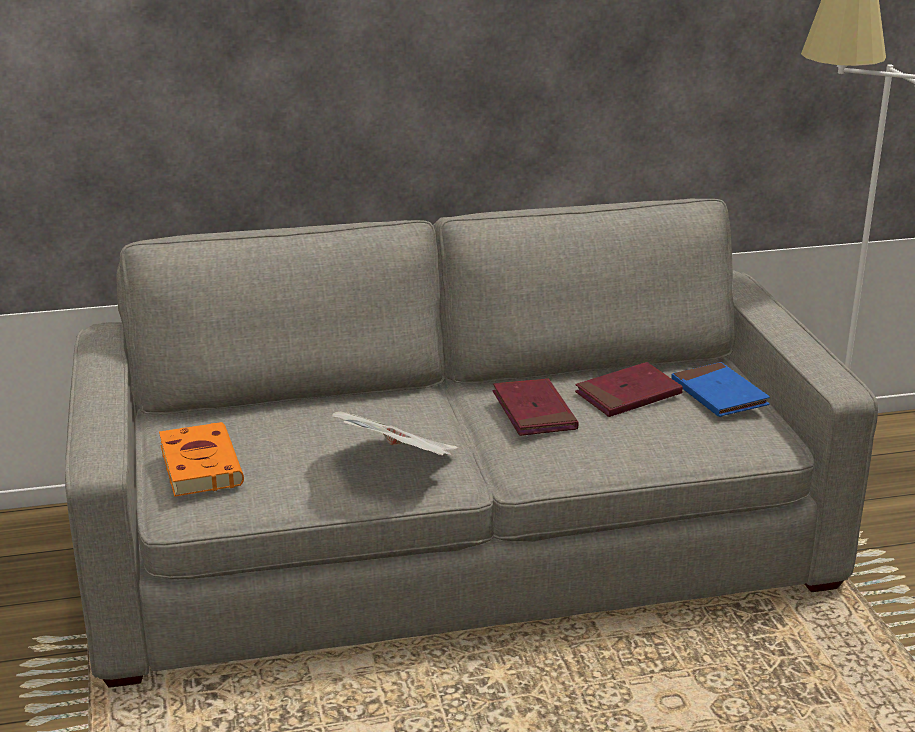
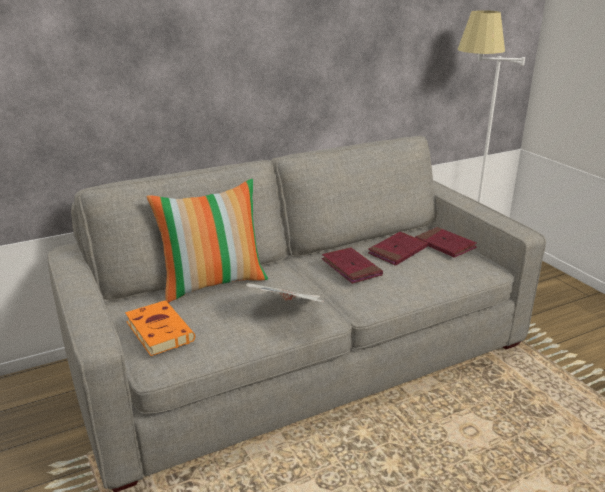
camera: 15 degrees left, 0 degrees up
blue book [671,362,770,417] -> red book [415,227,477,258]
none -> pillow [147,179,268,303]

